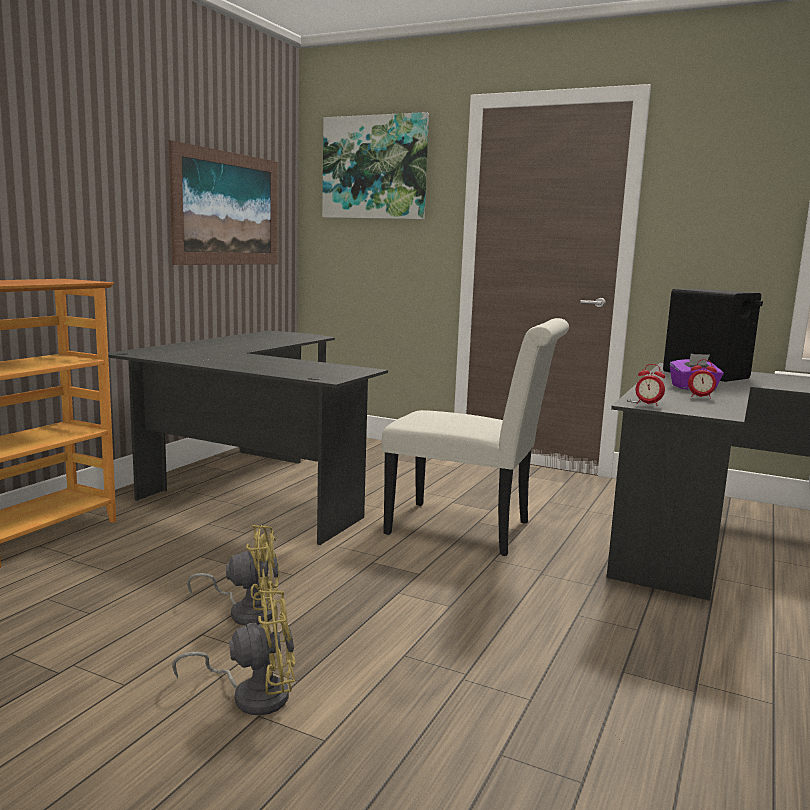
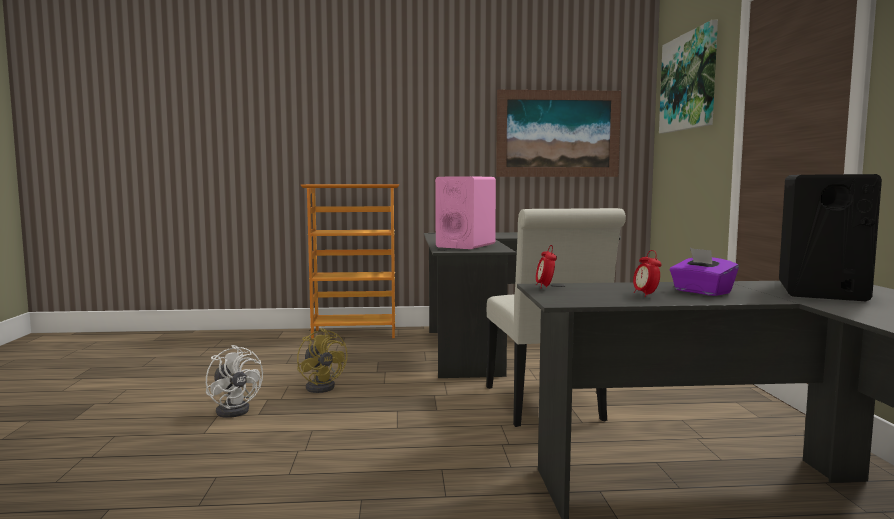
camera: 60 degrees right, 5 degrees down
yellow fan [172,589,295,715] -> white fan [206,345,263,418]
none -> pink speaker [435,176,496,249]

